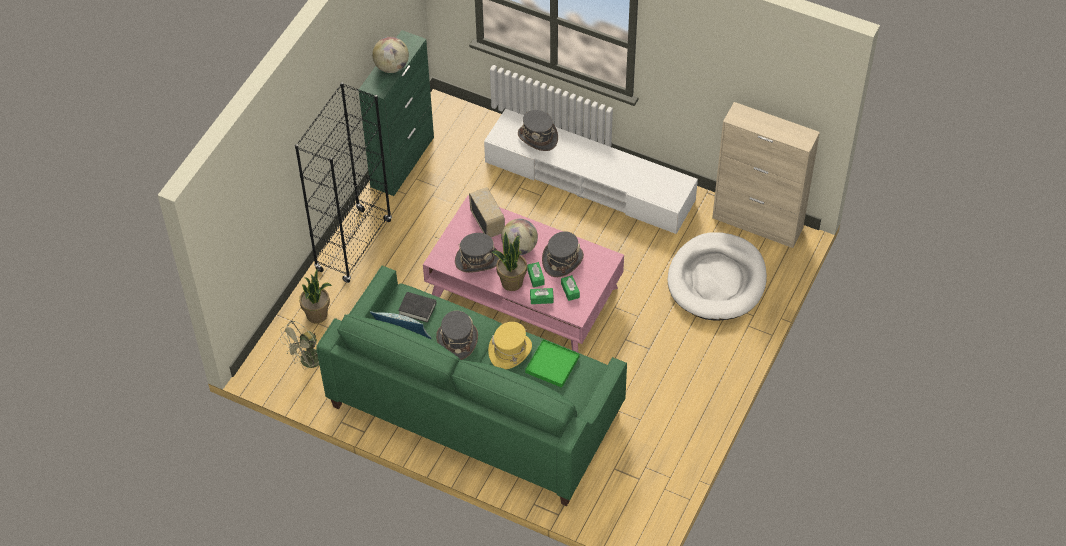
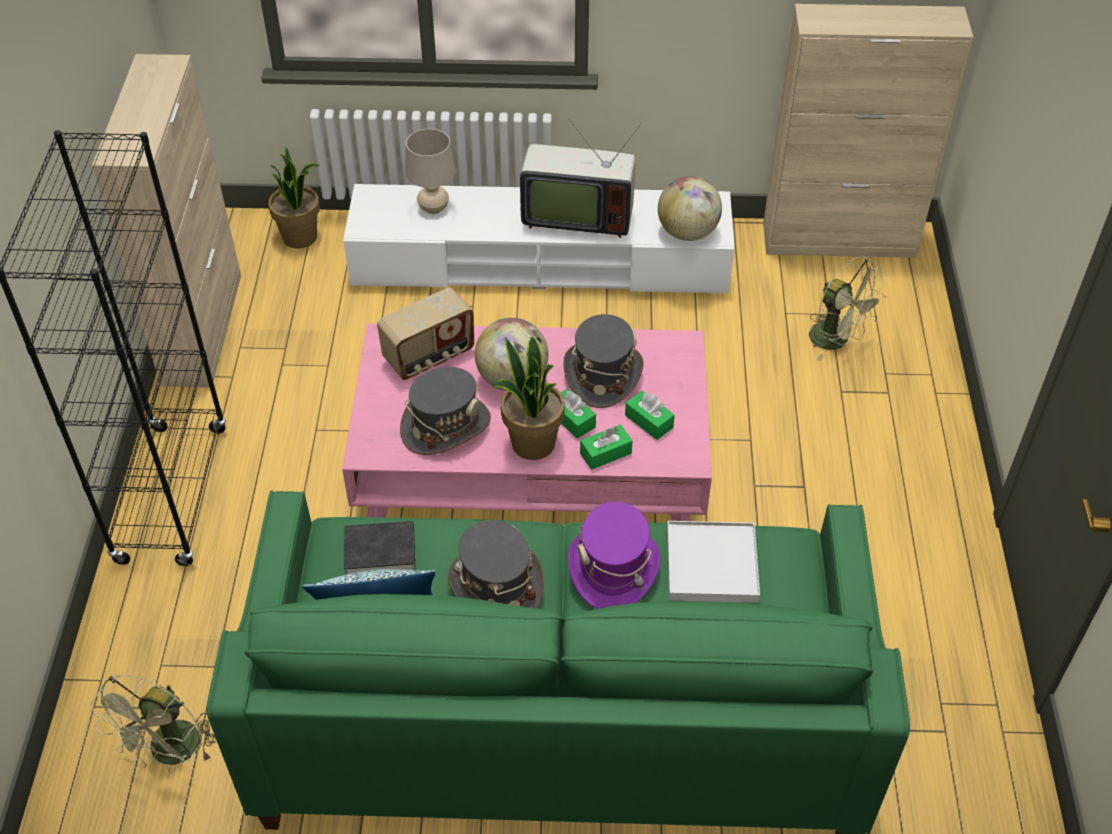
camera: 25 degrees left, 5 degrees down
potted plant [299,269,332,323] -> potted plant moved to [268,147,320,249]
green cabinet [359,30,434,196] -> beige cabinet [92,54,241,388]
globe [372,37,409,73] -> globe moved to [658,176,722,241]
radio [469,187,505,237] -> radio turned 105 degrees clockwise [377,288,474,380]
yellow hat [488,322,532,369] -> purple hat [568,502,660,609]
grey hat [518,110,558,151] -> beige table lamp [405,129,456,214]
green tray [525,339,579,388] -> white tray [667,521,760,603]
white dog bed [668,233,767,321] -> green fan [809,256,887,361]
none -> television [520,118,642,238]

